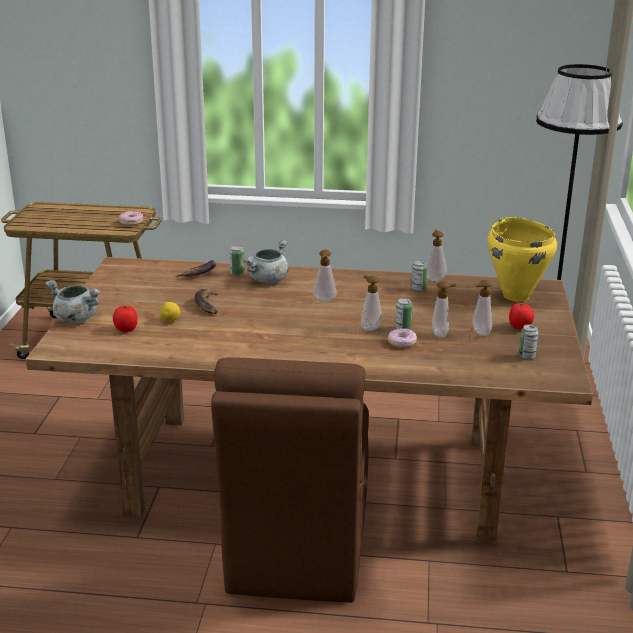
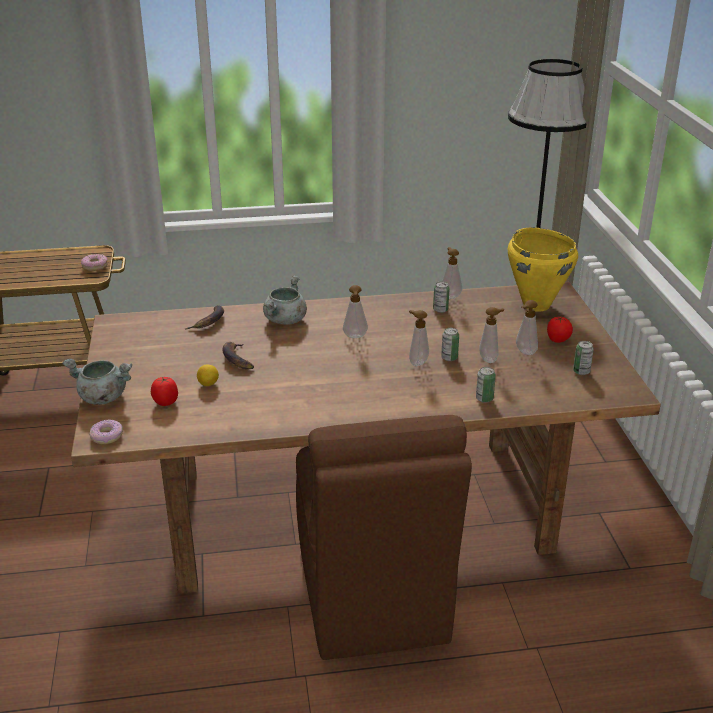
camera: 15 degrees left, 5 degrees up
can [230,246,245,275] -> can moved to [476,367,496,403]
donut [388,328,417,348] -> donut moved to [89,419,123,444]

